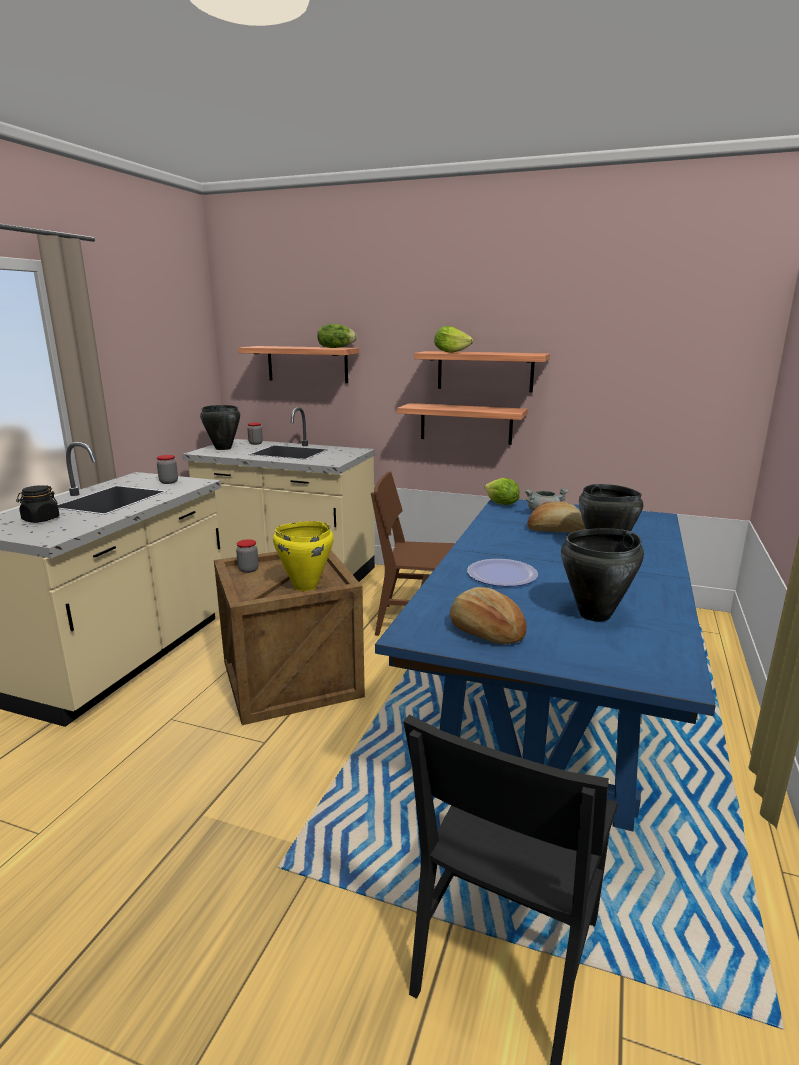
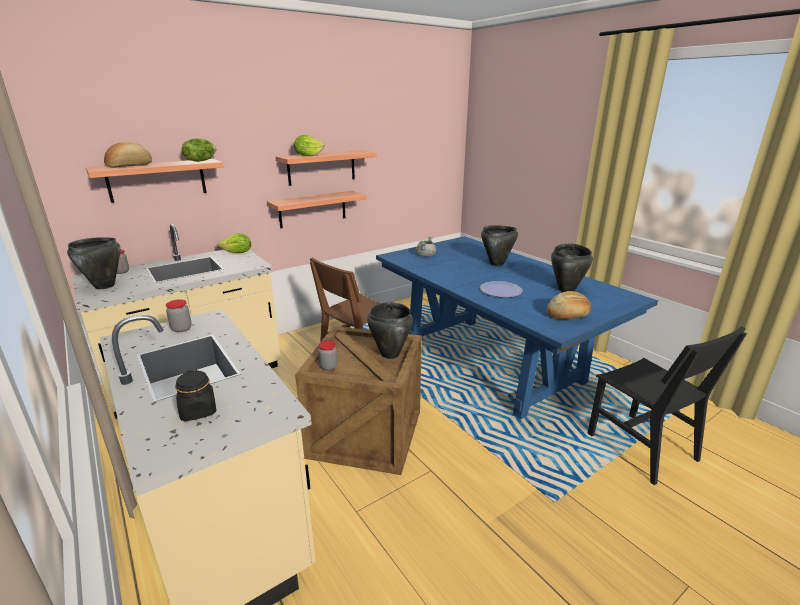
camera: 55 degrees left, 5 degrees up
yellow cooking pot [273,521,334,591] -> black cooking pot [367,302,413,359]
lettuce [485,478,519,505] -> lettuce moved to [218,233,251,253]
bread [527,501,585,533] -> bread moved to [104,142,152,168]

